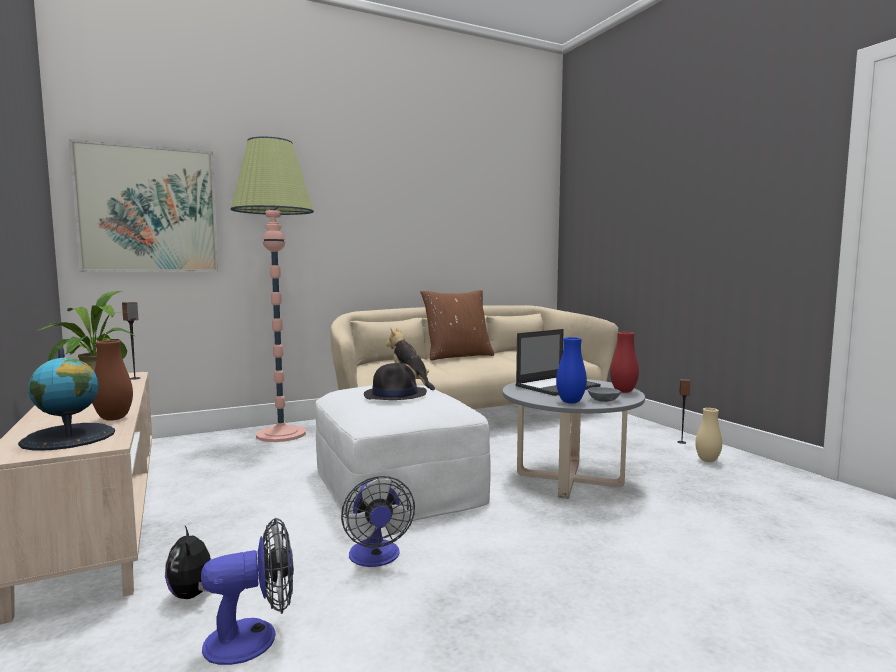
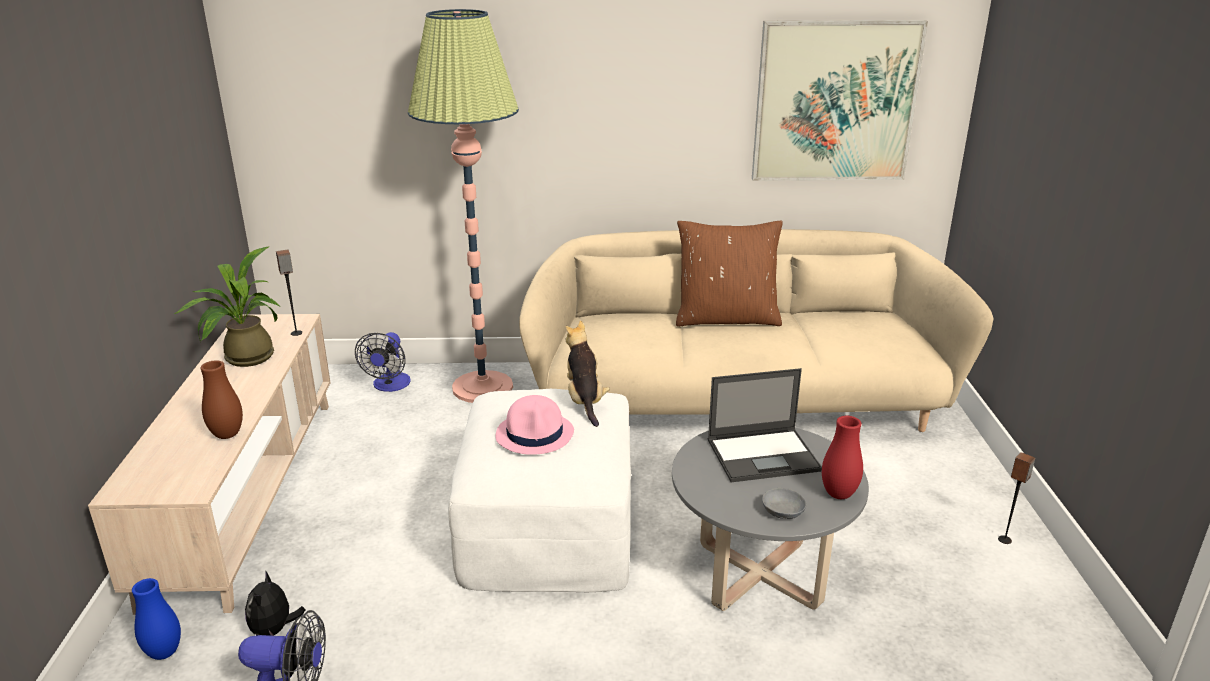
camera: 25 degrees right, 20 degrees up
globe [18,349,115,451] -> none
picture [69,139,219,272] -> picture moved to [752,20,928,181]
fan [341,476,415,567] -> fan moved to [355,332,411,392]
black hat [364,363,427,400] -> pink hat [496,395,574,455]
blue vase [556,337,587,403] -> blue vase moved to [132,578,181,660]
beige vase [695,408,722,462] -> none

